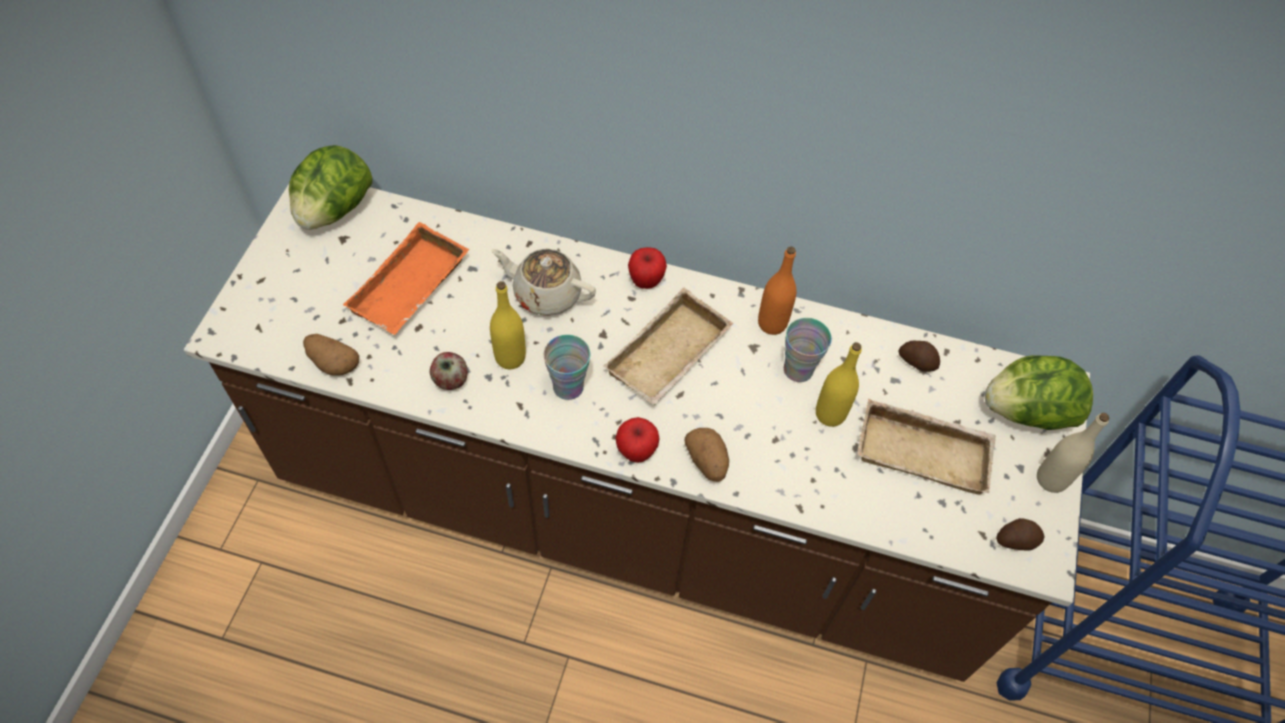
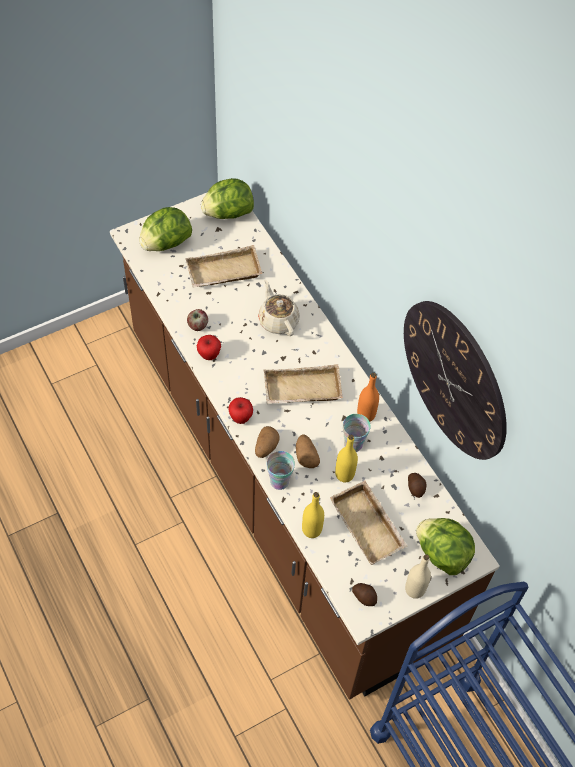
camera: 45 degrees right, 0 degrees up
potato [303,334,359,376] -> potato moved to [296,434,320,468]
orange tray [343,222,469,335] -> beige tray [185,245,263,288]
yellow bottle [490,281,526,369] -> yellow bottle moved to [302,492,324,538]
cup [544,335,590,400] -> cup moved to [266,451,295,490]
apple [628,247,667,289] -> apple moved to [197,335,221,360]
none -> lettuce [139,207,192,251]
none -> wall clock [404,301,507,460]

